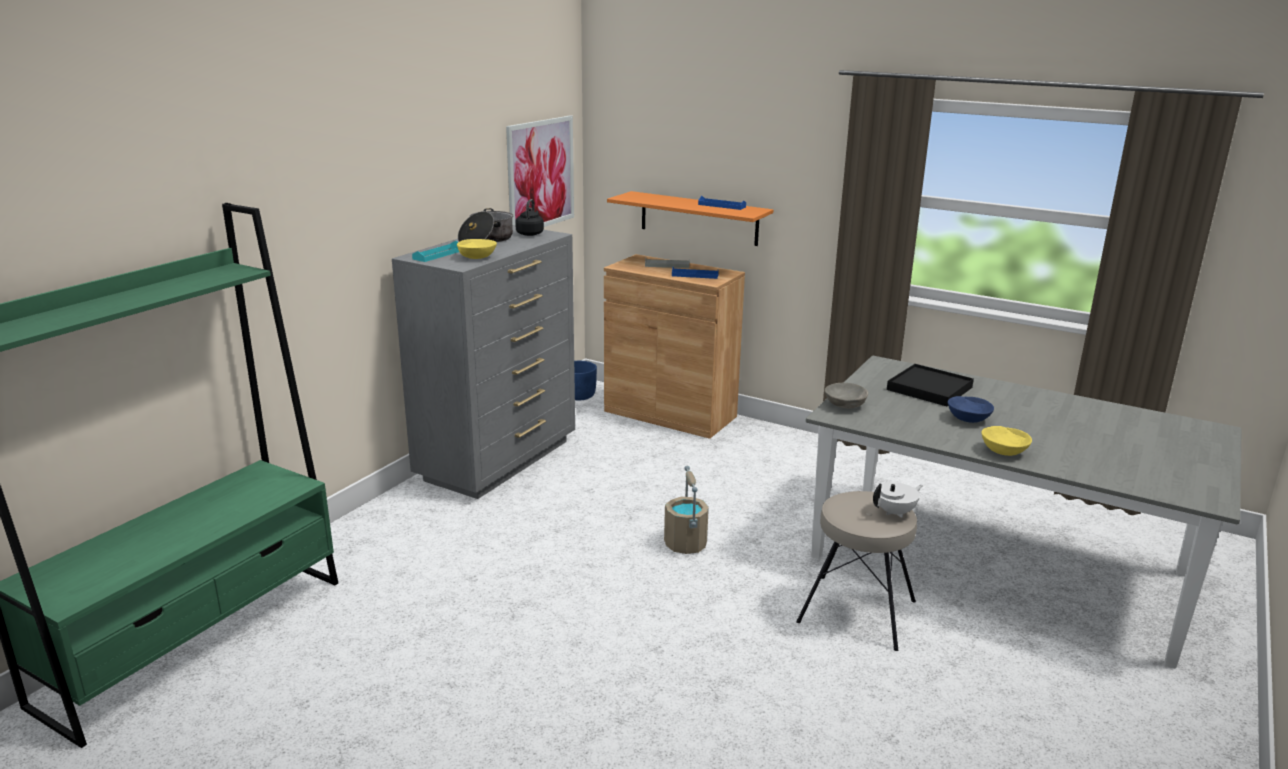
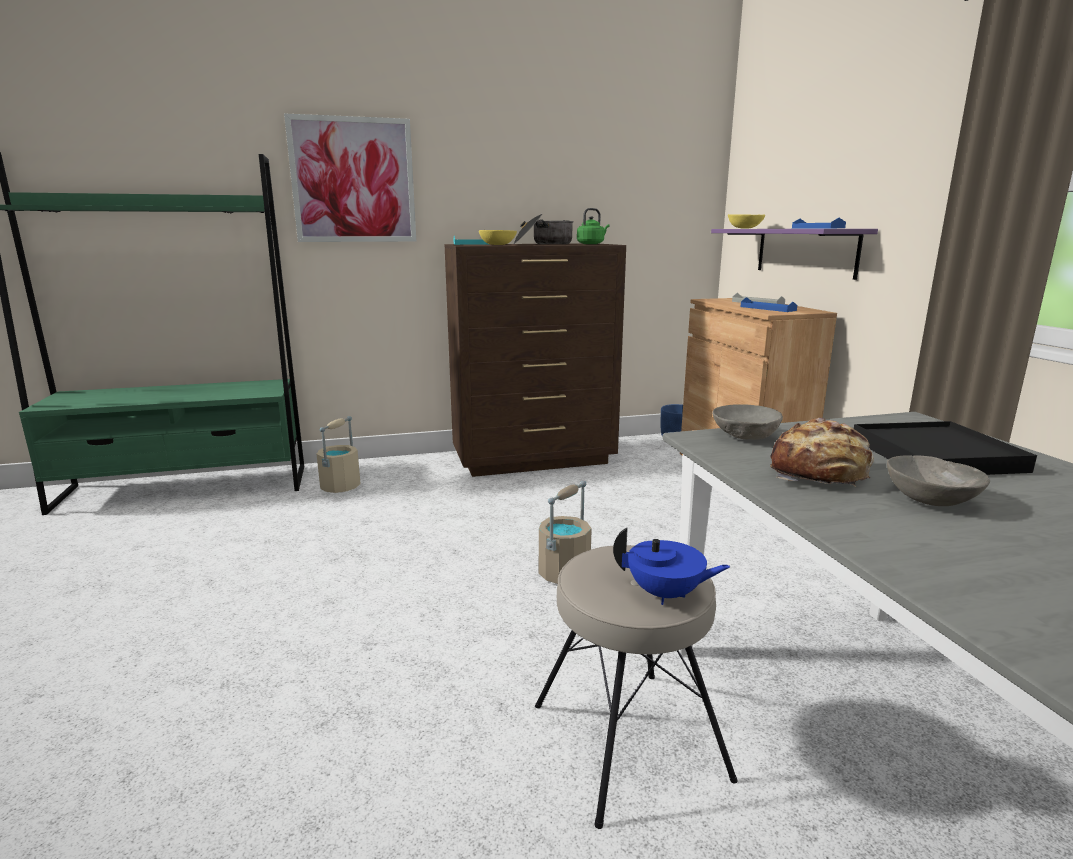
camera: 45 degrees right, 5 degrees down
grey dresser [392,225,575,499] -> brown dresser [445,244,626,477]
picture [506,115,574,227] -> picture moved to [284,113,416,242]
black kettle [515,199,544,236] -> green kettle [577,208,609,244]
orange shelf [607,191,773,246] -> purple shelf [711,229,878,280]
white teapot [873,482,923,518] -> blue teapot [613,527,730,605]
blue bowl [948,396,994,423] -> grey bowl [887,455,990,506]
yellow bowl [981,426,1032,456] -> yellow bowl moved to [728,214,765,229]
none -> beige bucket [317,416,361,493]
none -> bread [770,418,874,487]

